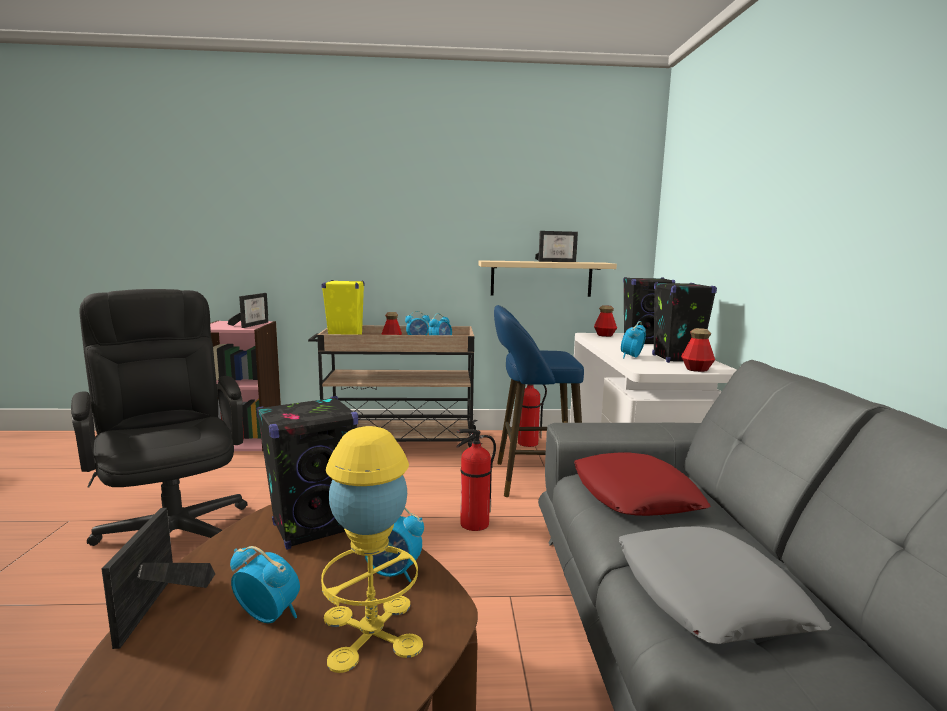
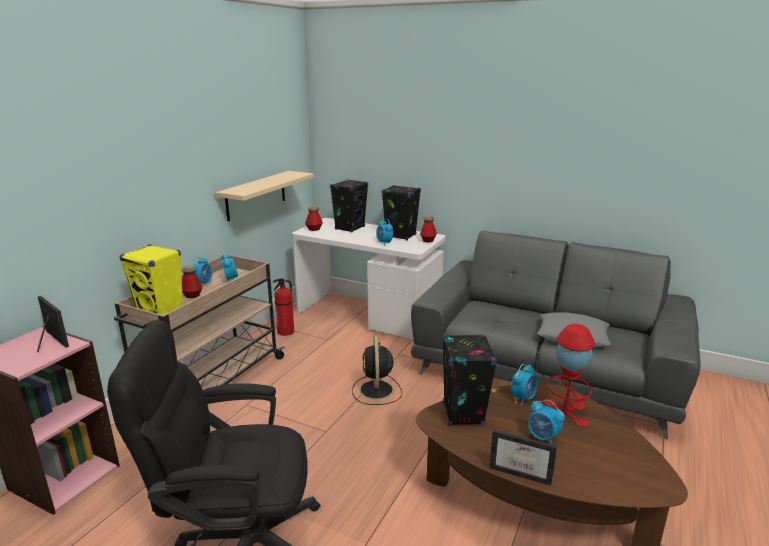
camera: 60 degrees left, 10 degrees up
alarm clock [230,546,300,623] -> alarm clock turned 105 degrees counterclockwise [528,400,565,445]
yellow table lamp [321,426,423,673] -> red table lamp [544,324,595,427]
fire extinguisher [456,429,496,531] -> black fan [352,336,402,405]
blue stool [494,305,584,497] -> none
picture frame [535,231,578,262] -> none
red pillow [574,452,711,516] -> none

